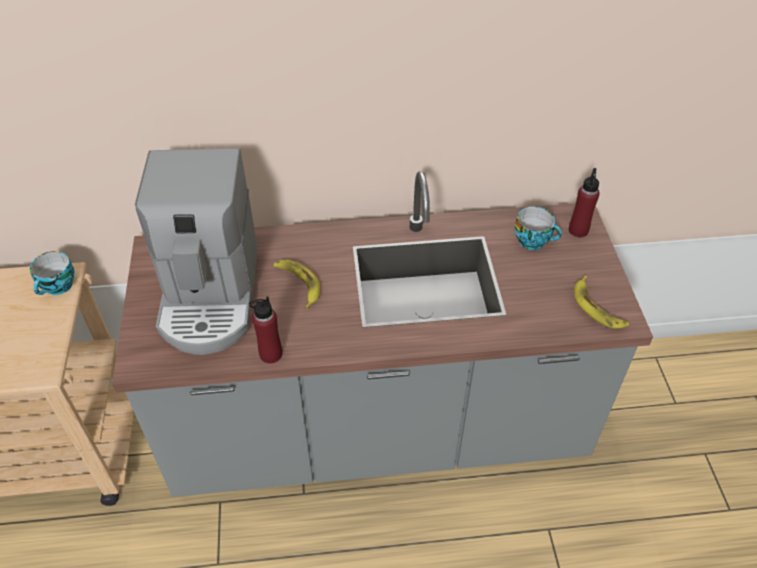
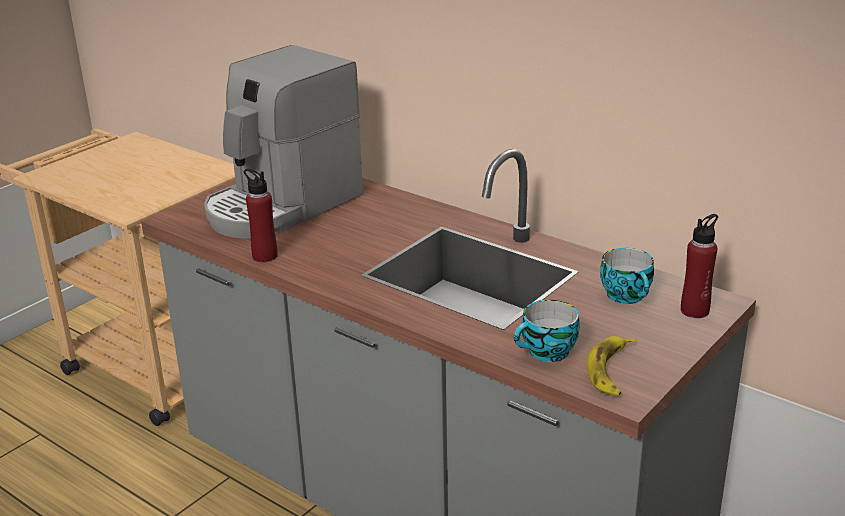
camera: 45 degrees right, 20 degrees down
cup [30,251,74,295] -> cup moved to [514,300,580,362]
banana [274,259,320,309] -> none

